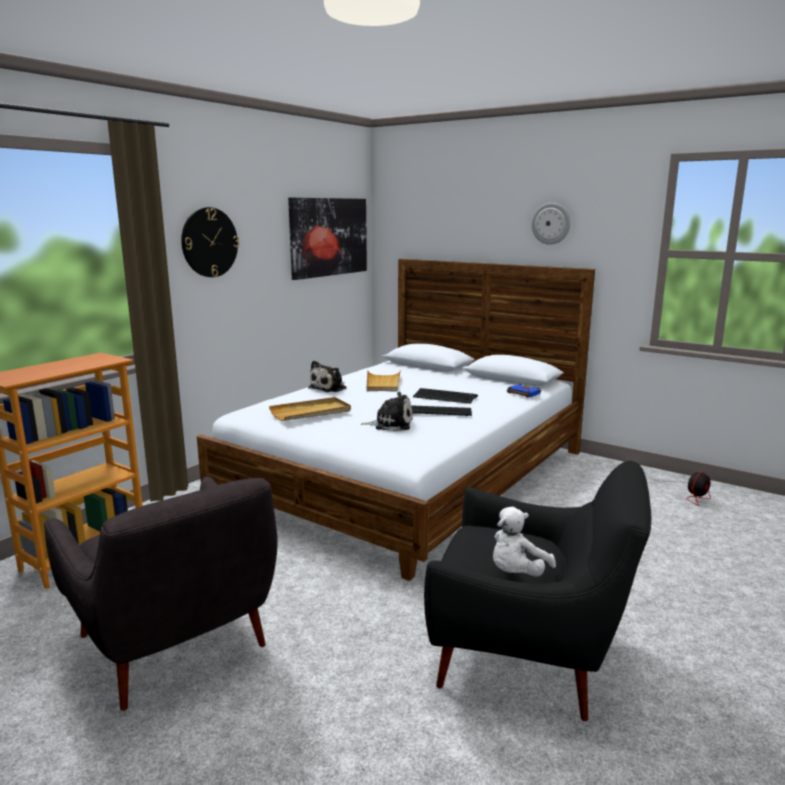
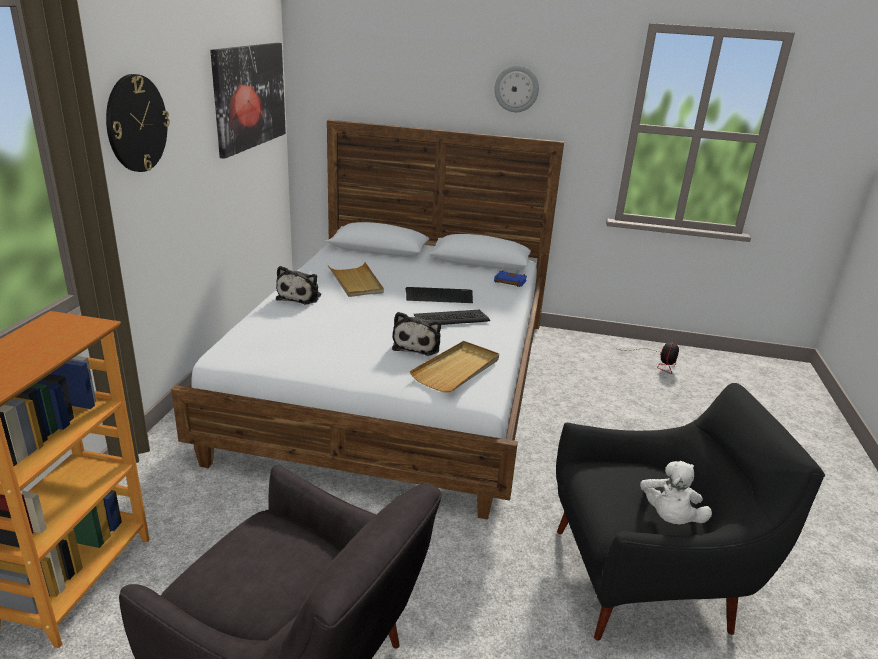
camera: 25 degrees left, 10 degrees up
beige tray [269,397,351,421] -> beige tray moved to [410,341,499,392]
plush toy [361,392,413,431] -> plush toy turned 120 degrees clockwise [392,312,441,356]

